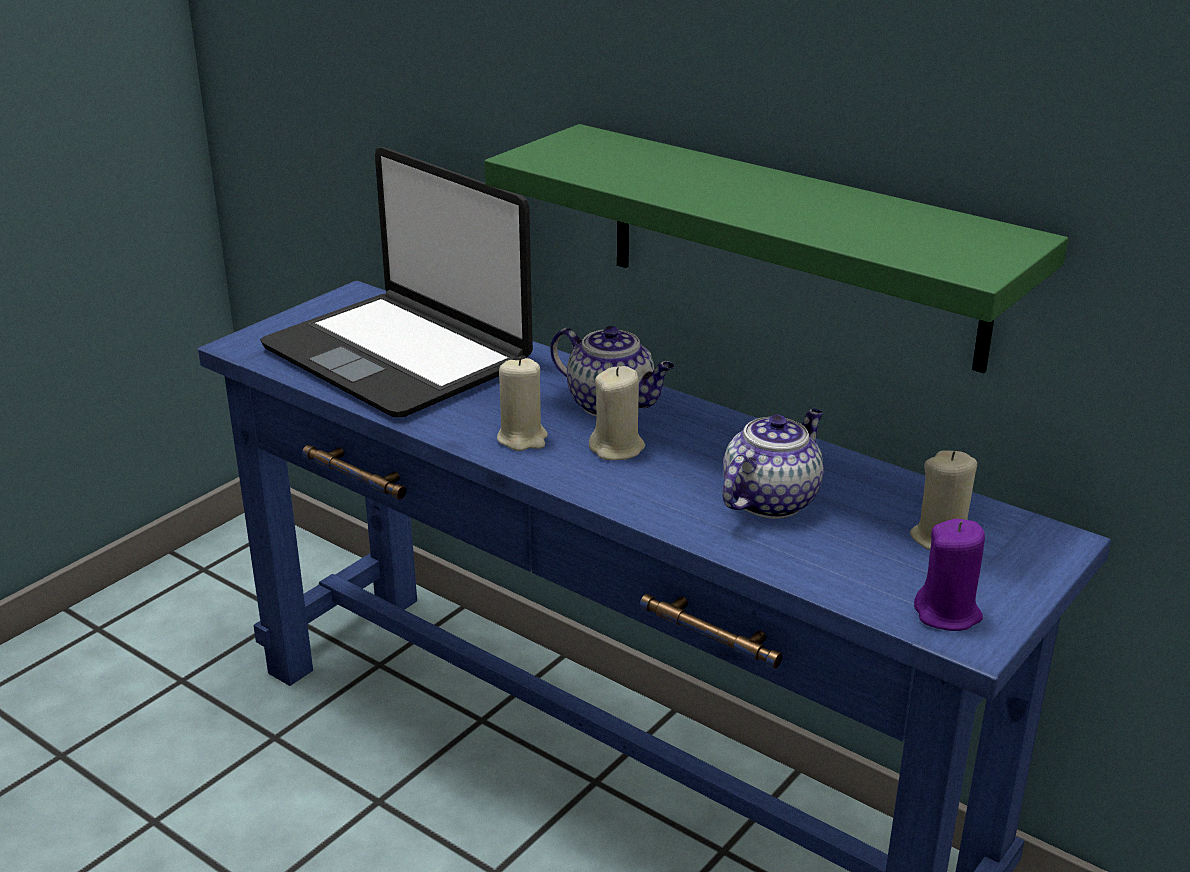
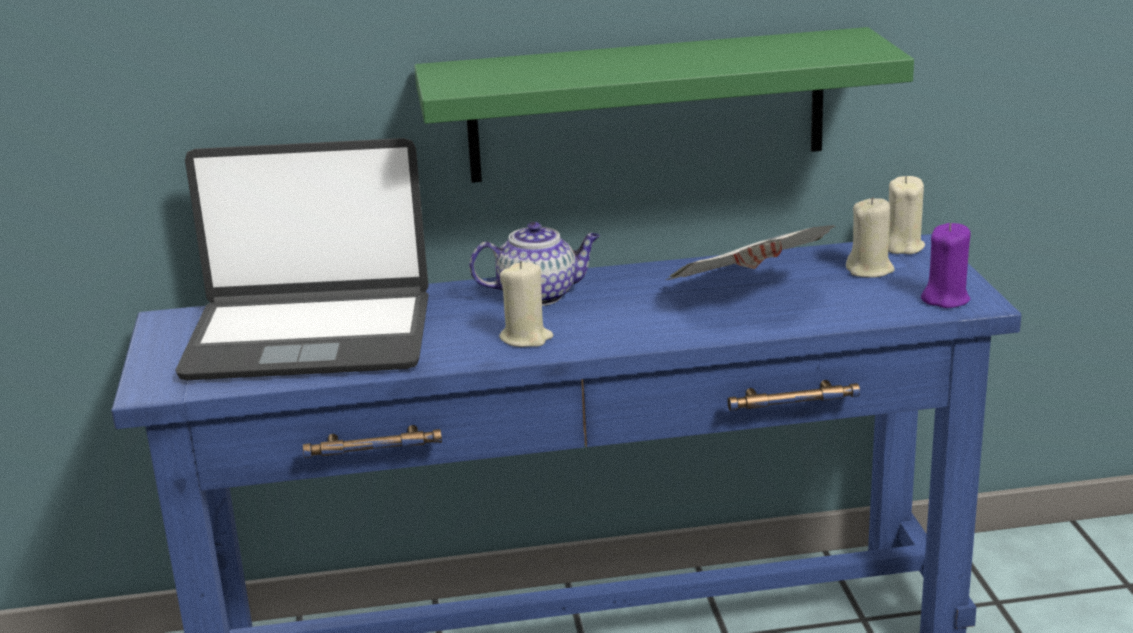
camera: 45 degrees left, 5 degrees down
beige candle [589,366,645,460] -> beige candle moved to [888,176,925,254]
teapot [722,409,824,519] -> newspaper [665,225,836,280]

